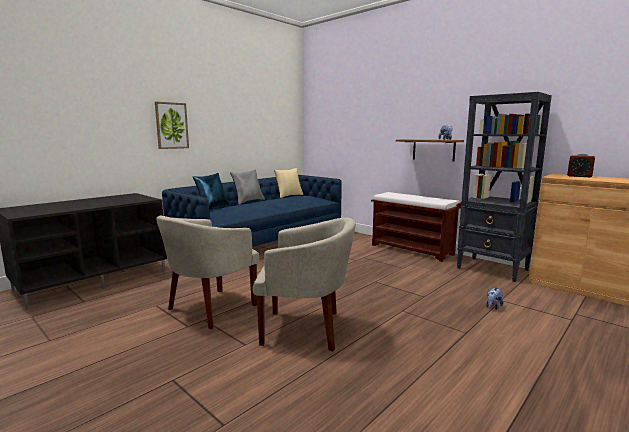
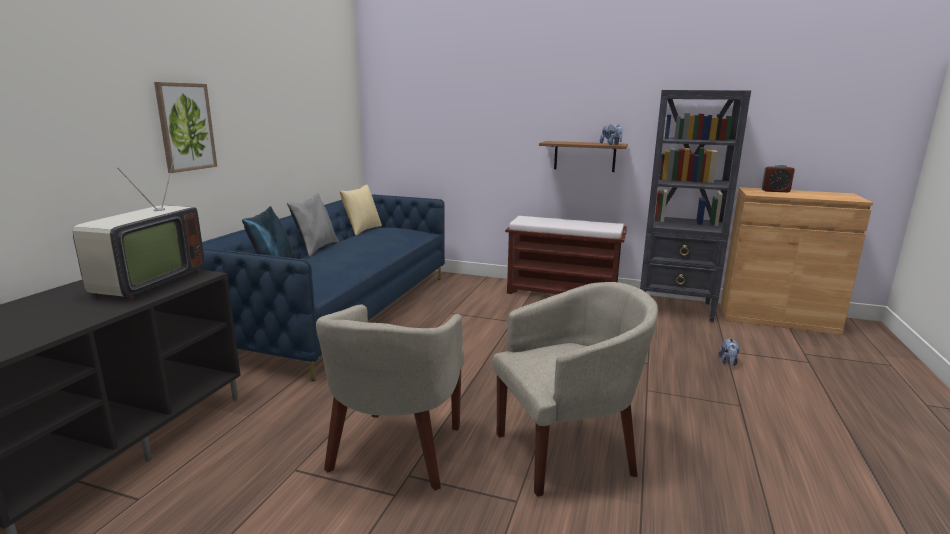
camera: 25 degrees left, 5 degrees up
none -> television [73,156,205,301]

